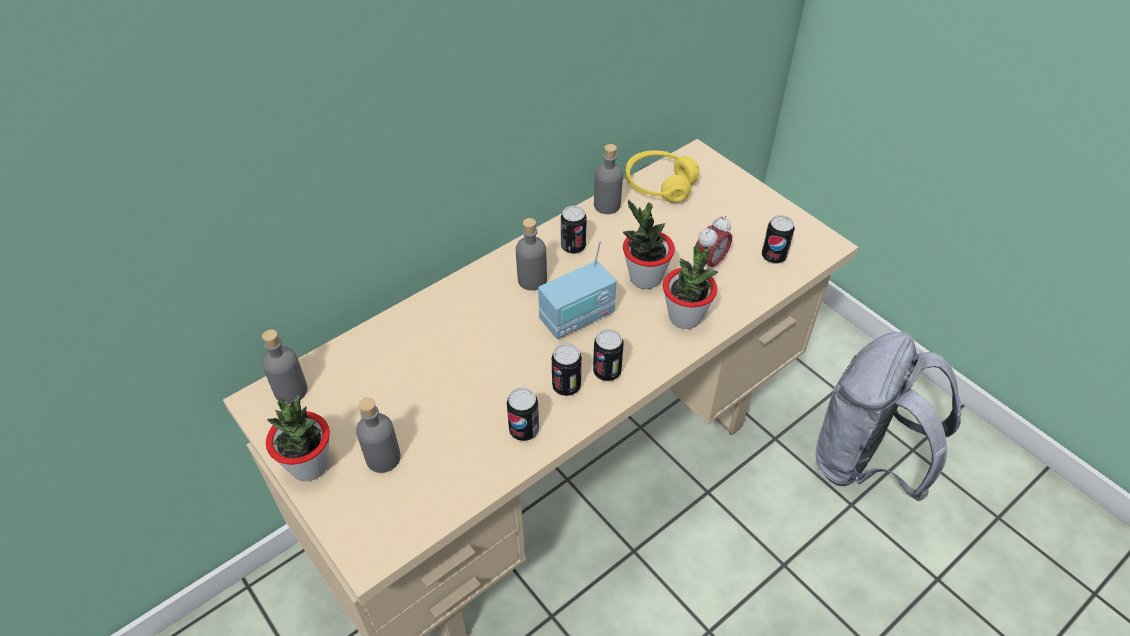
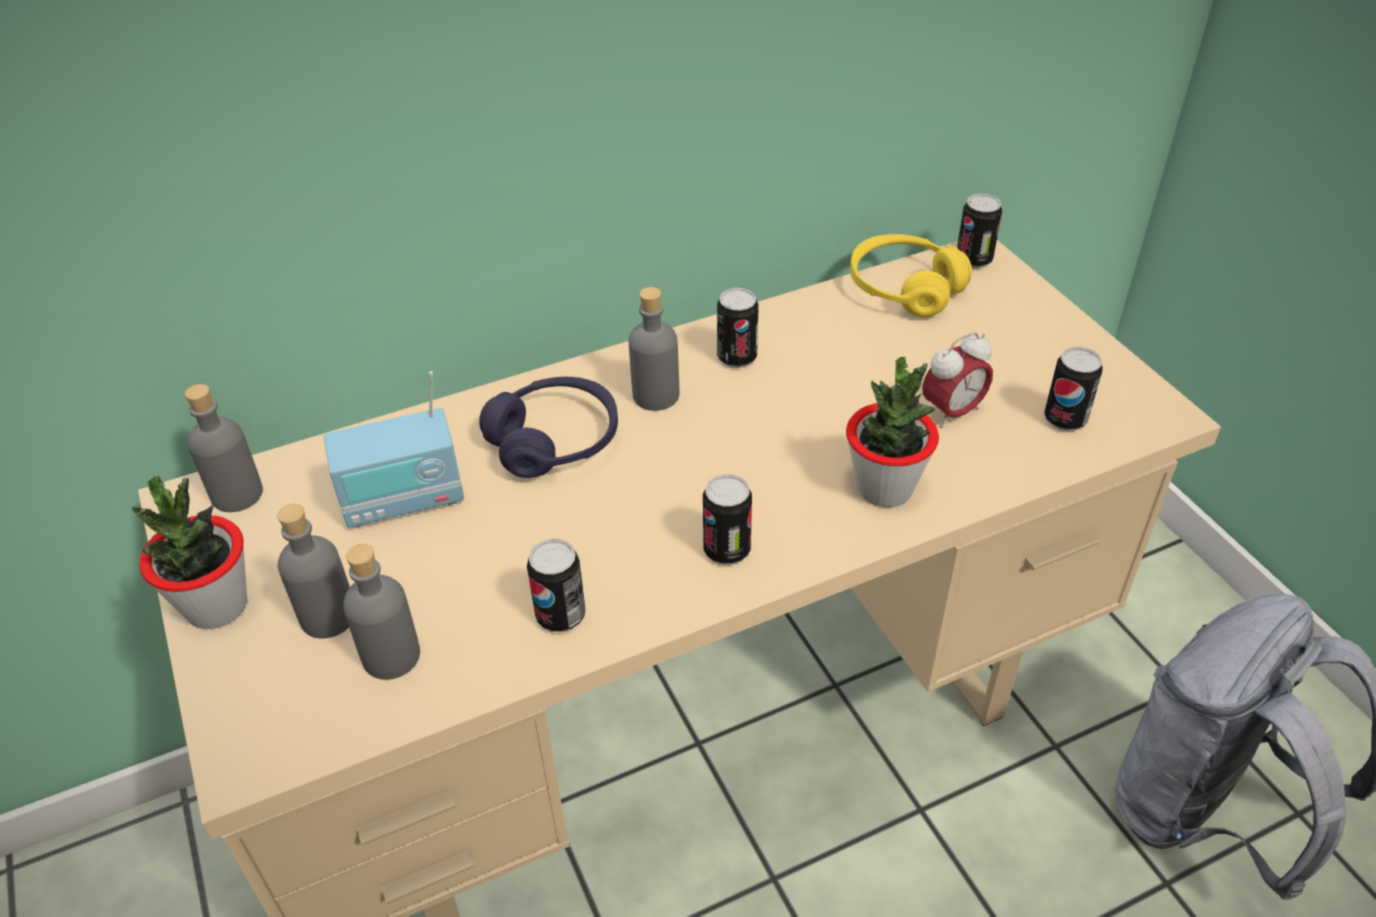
camera: 15 degrees right, 5 degrees down
radio [538,240,616,339] -> radio moved to [324,371,464,527]
can [552,344,582,396] -> can moved to [957,194,1002,268]
grey bottle [594,144,623,214] -> grey bottle moved to [343,544,420,680]
potted plant [623,200,675,289] -> none
none -> purple headphones [479,377,618,478]

